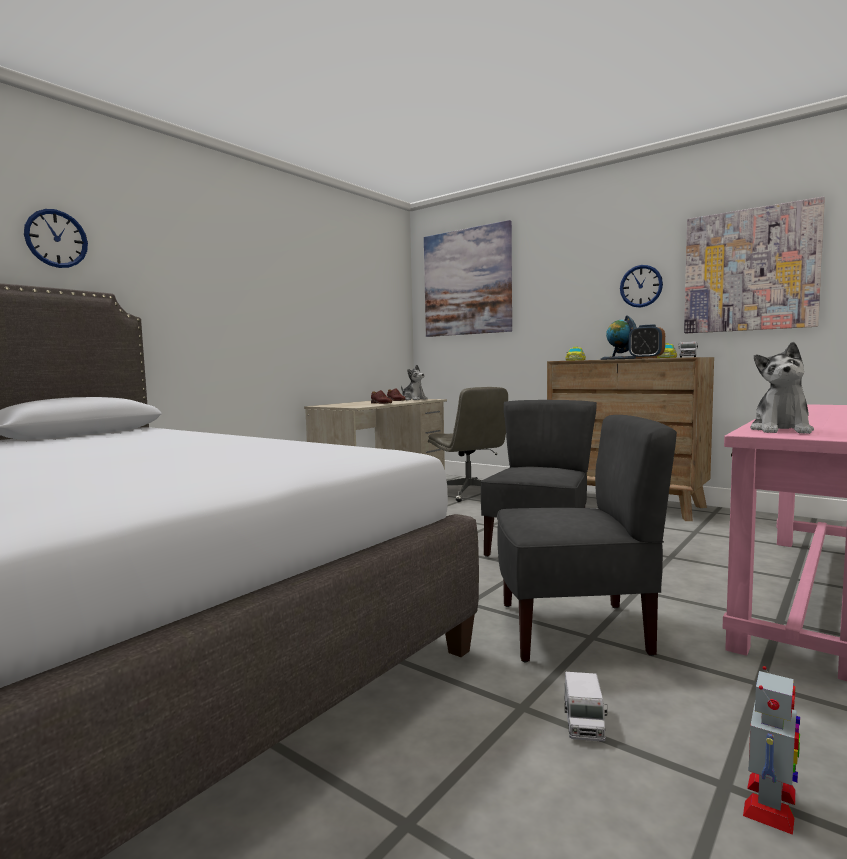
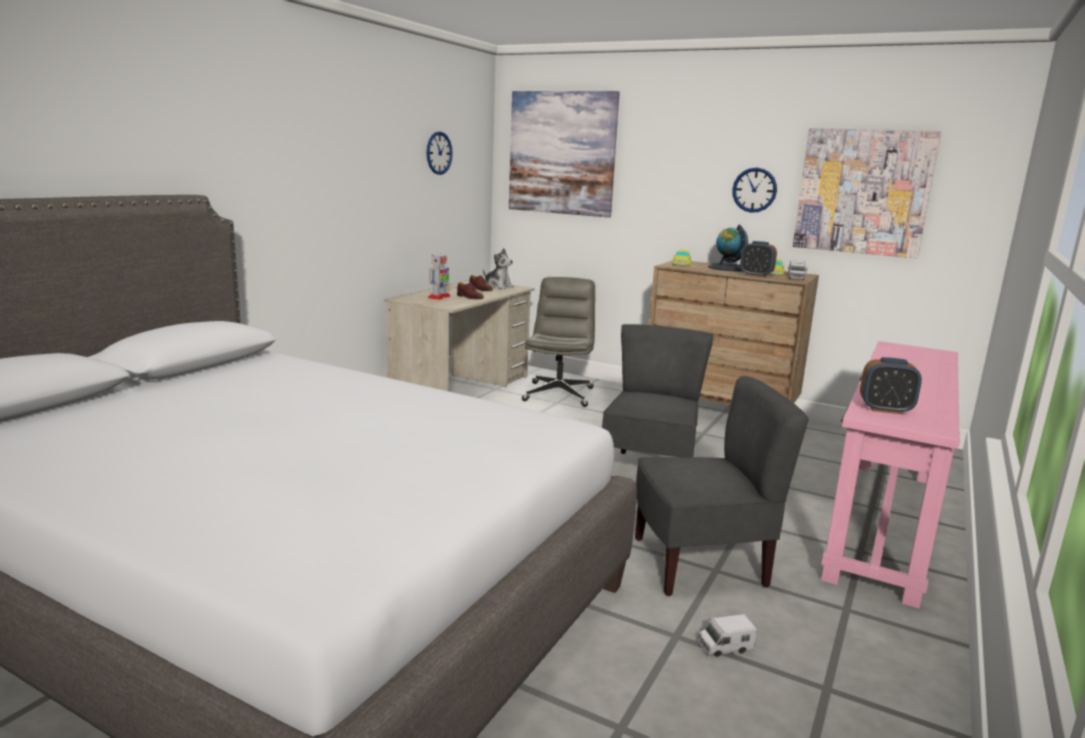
camera: 10 degrees left, 10 degrees up
wall clock [24,209,88,268] -> wall clock moved to [427,131,453,175]
grey office chair [428,387,508,502] -> grey office chair turned 135 degrees counterclockwise [522,277,595,407]
toy truck [565,672,607,742] -> toy truck turned 75 degrees clockwise [698,614,757,657]
toy robot [743,666,800,835] -> toy robot moved to [428,253,451,300]
plush toy [750,342,814,434] -> alarm clock [860,357,922,414]

